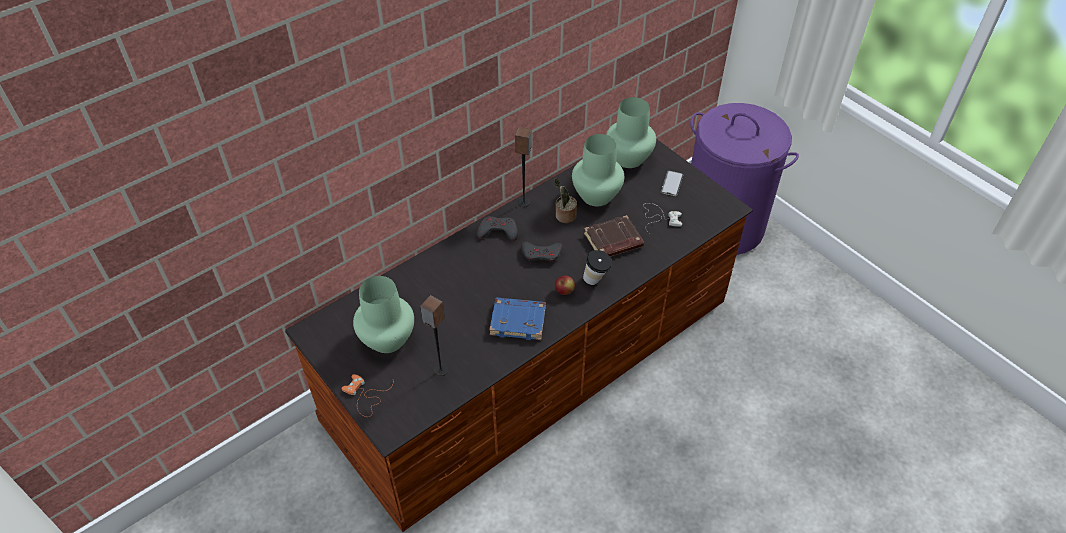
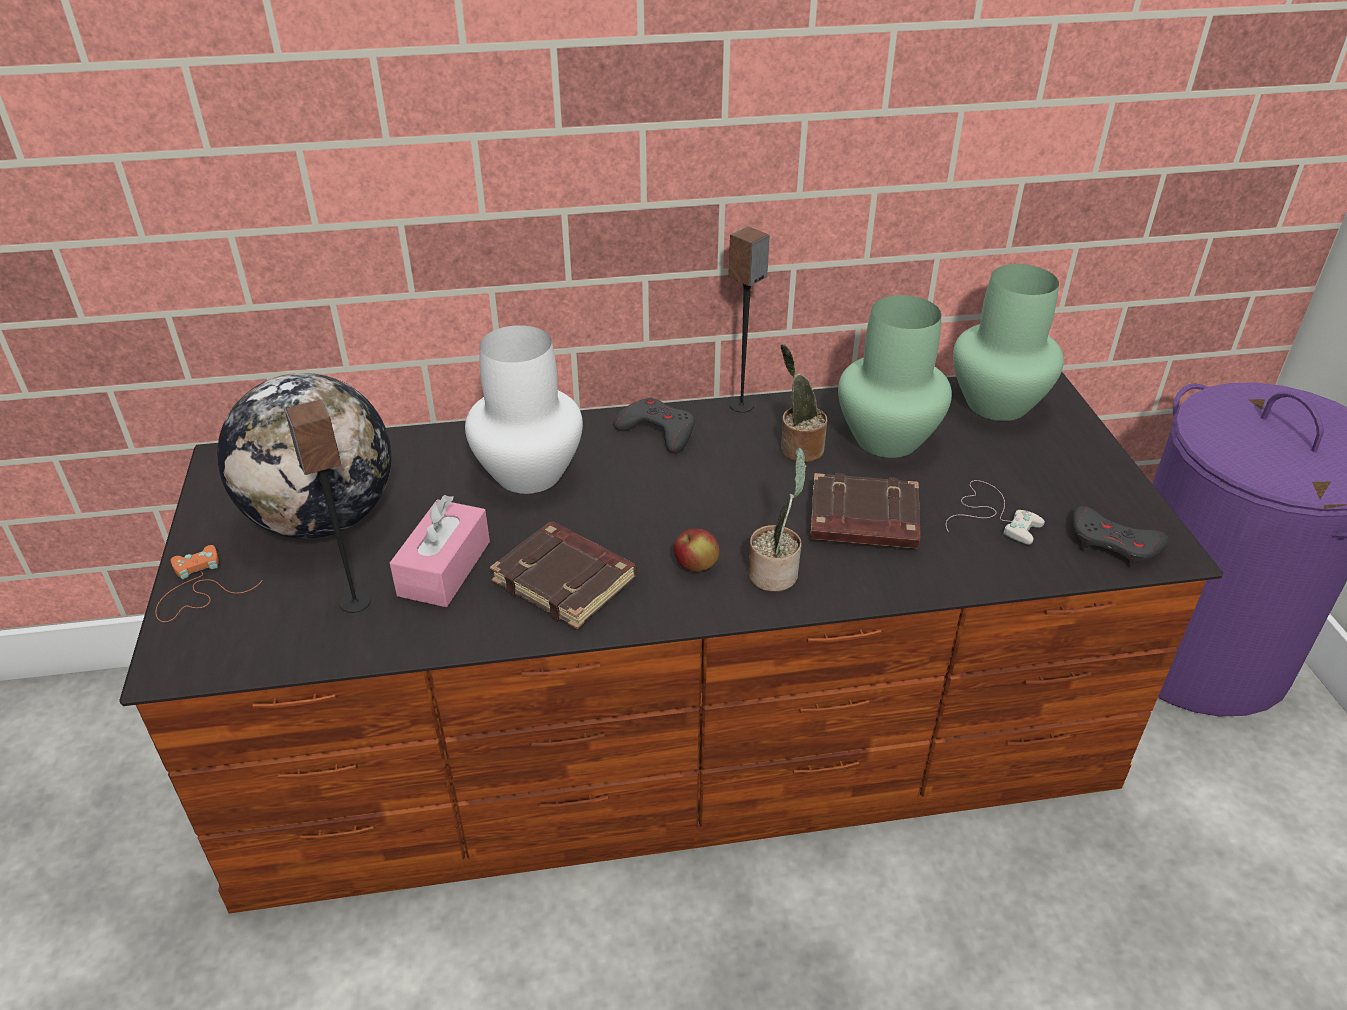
camera: 30 degrees right, 10 degrees down
green vase [353,276,414,353] -> globe [217,373,391,539]
blue book [489,297,546,340] -> brown book [490,521,637,629]
grey game controller [521,242,563,264] -> grey game controller moved to [1072,506,1169,568]
cup [583,250,612,285] -> potted plant [748,447,807,592]
phone [661,170,683,196] -> none
none -> pink tissue box [390,495,490,607]
none -> white vase [465,325,583,494]

